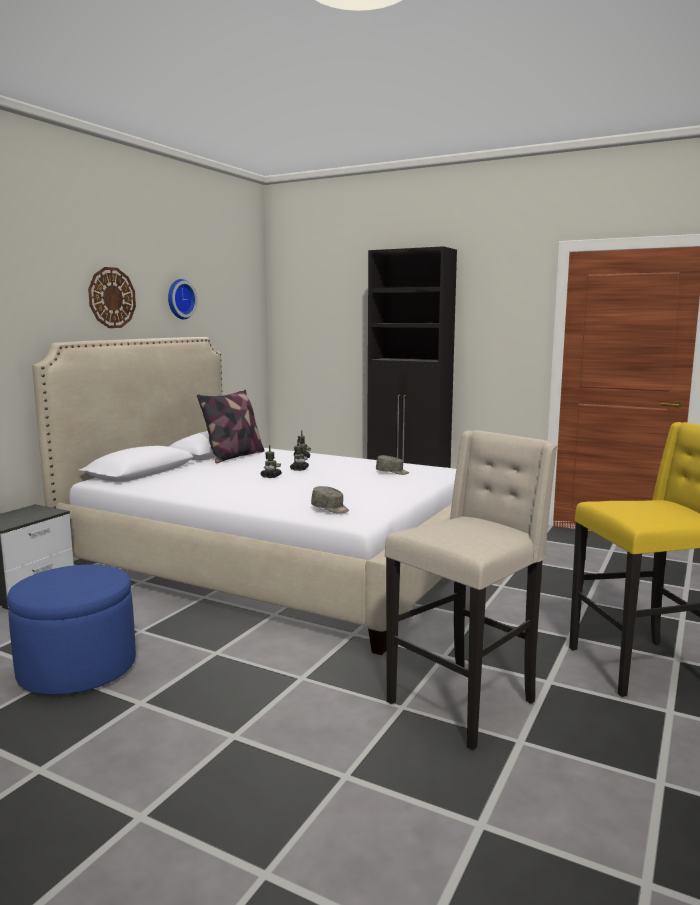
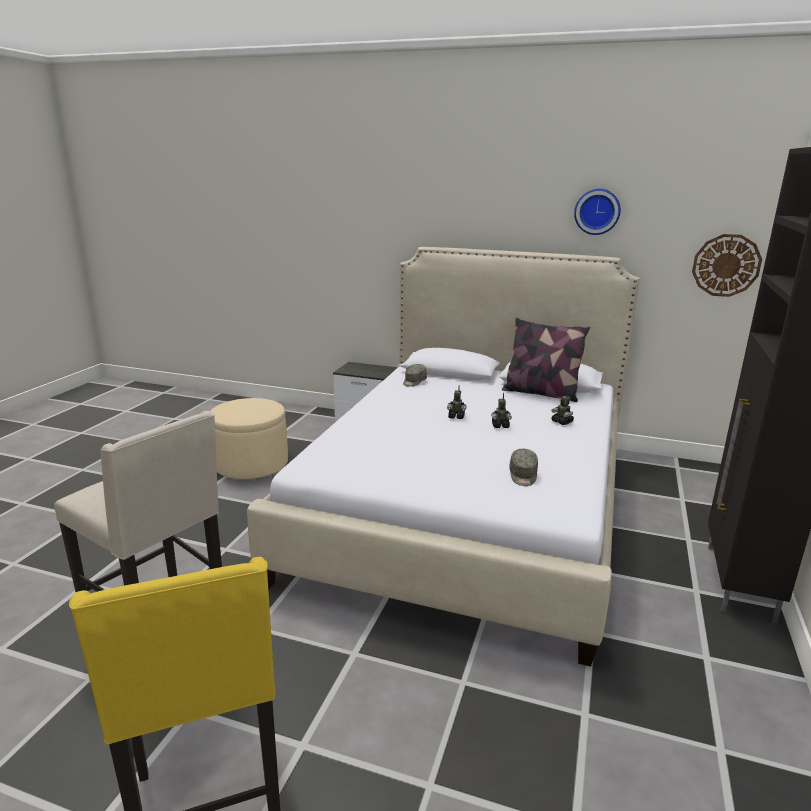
camera: 80 degrees right, 10 degrees up
blue ottoman [7,565,136,695] -> beige ottoman [211,398,288,479]
wall clock [88,267,136,328] -> wall clock moved to [692,234,762,297]
grey cap [311,486,349,513] -> grey cap moved to [403,364,427,387]

